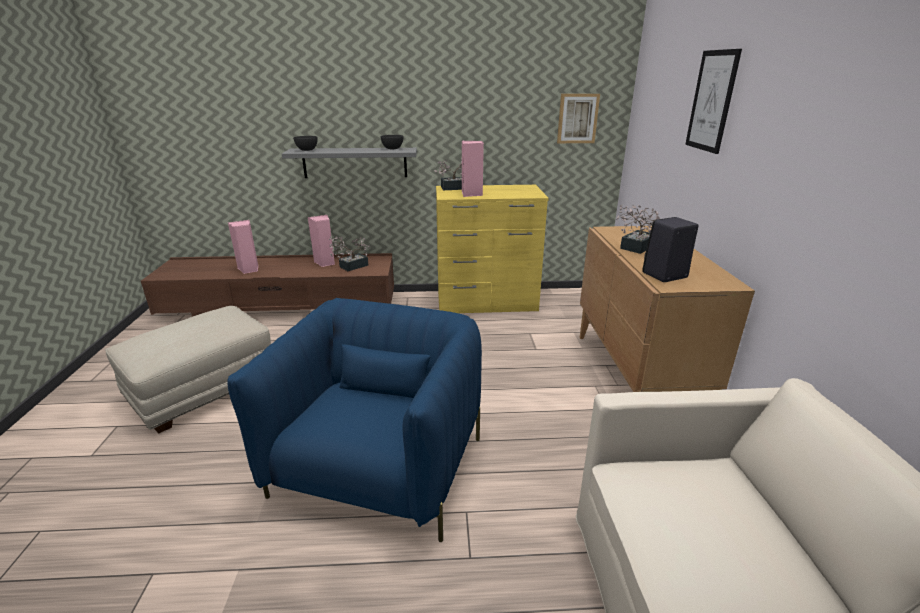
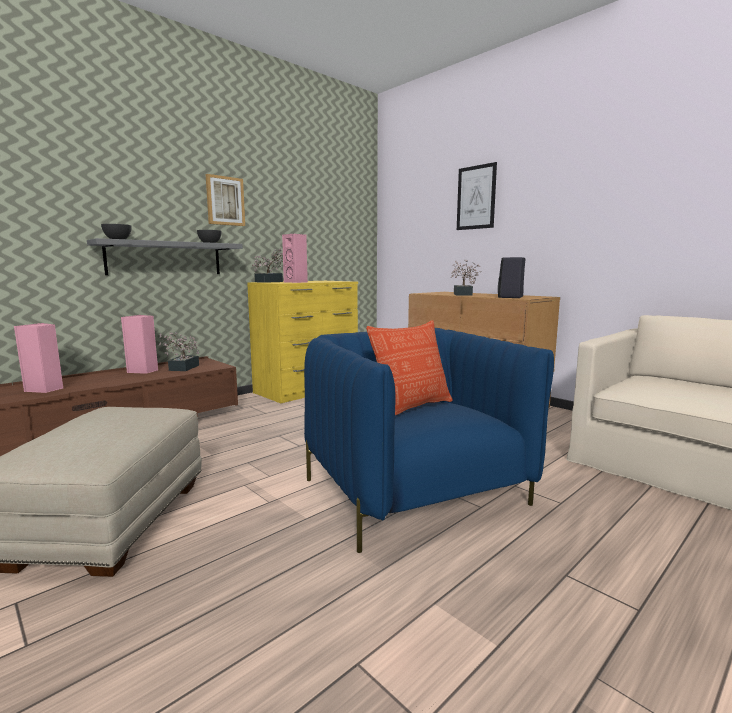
camera: 40 degrees left, 15 degrees down
picture [557,94,600,143] -> picture moved to [206,174,245,226]
none -> orange pillow [366,320,452,415]

